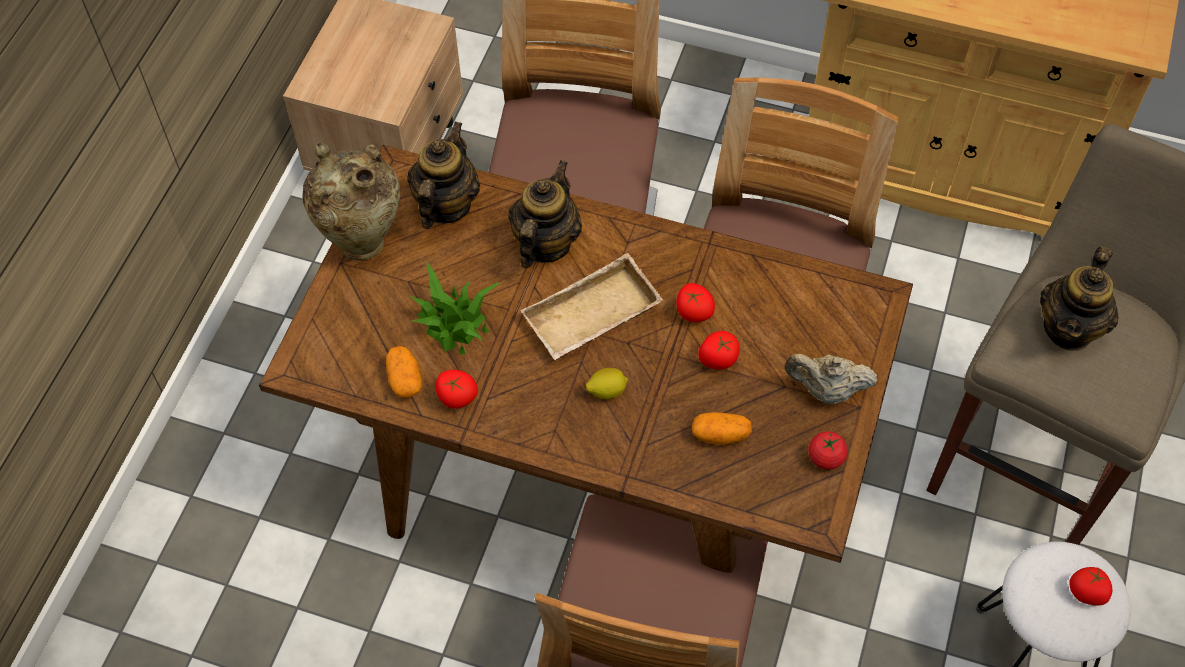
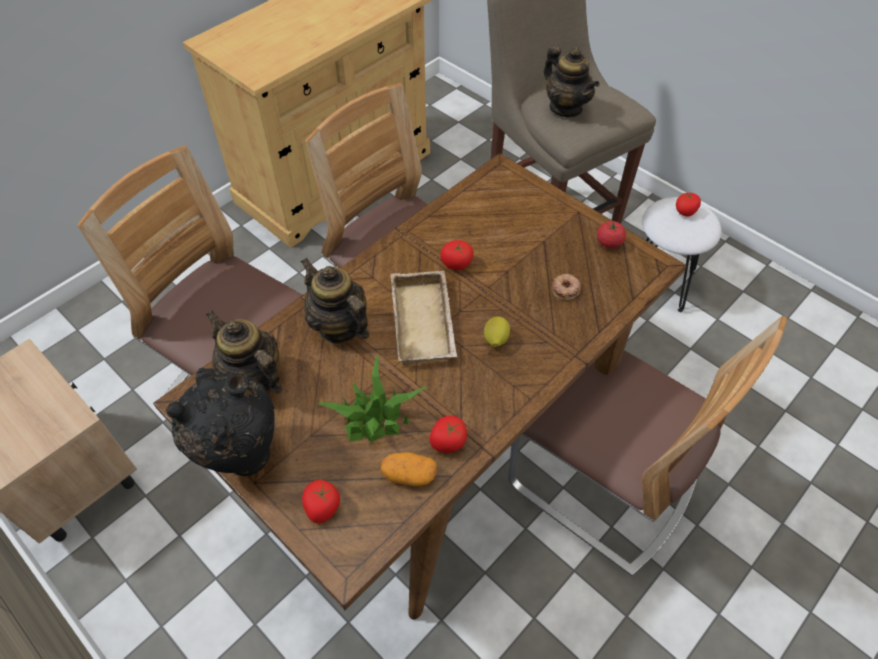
camera: 65 degrees left, 5 degrees down
beige vase [303,142,400,261] -> black vase [166,368,275,476]
potato [692,412,752,445] -> donut [552,274,581,300]
tomato [698,331,740,370] -> tomato moved to [302,480,340,523]
beige teapot [784,354,878,404] -> none

